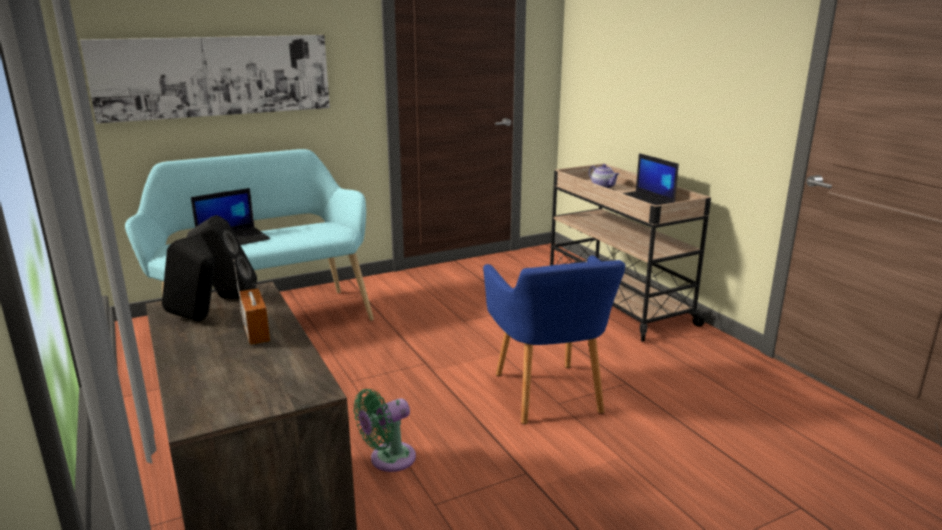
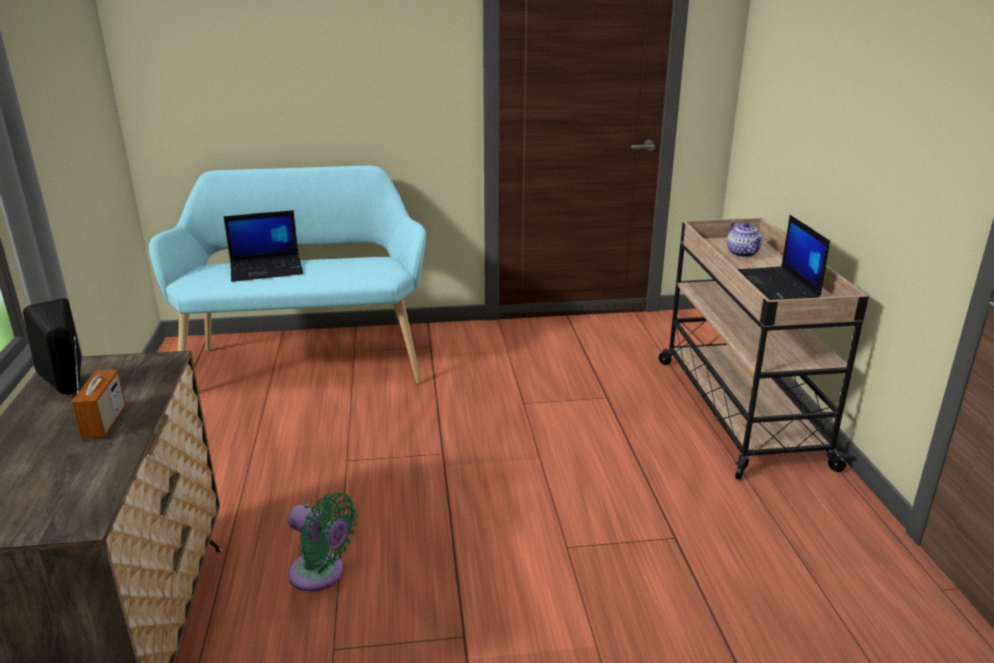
camera: 20 degrees right, 5 degrees up
picture [80,35,330,124] -> none
black speaker [187,215,257,299] -> none
green fan [354,389,416,472] -> green fan turned 135 degrees counterclockwise [287,493,357,592]
blue armchair [483,255,625,424] -> none

